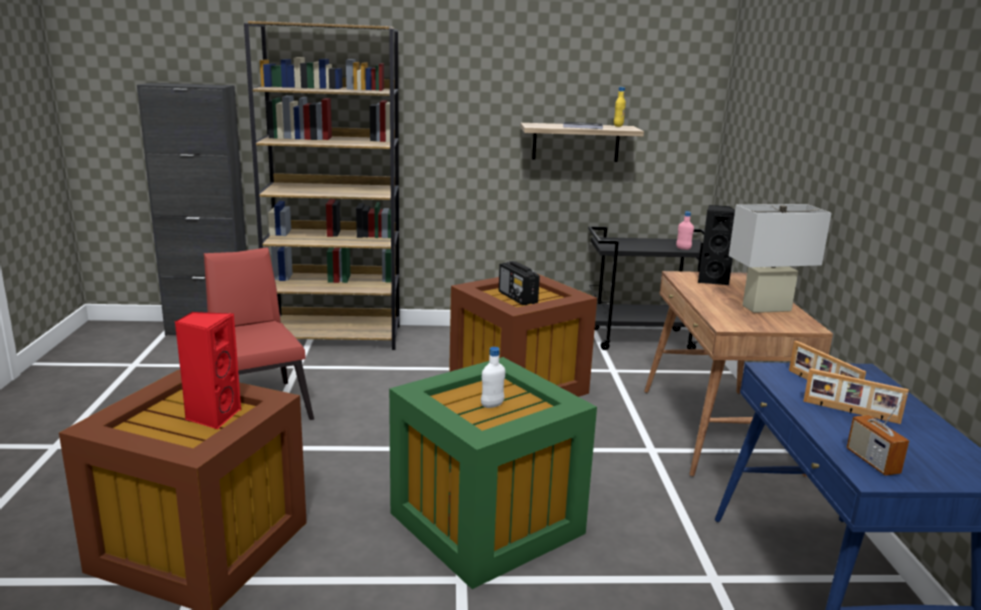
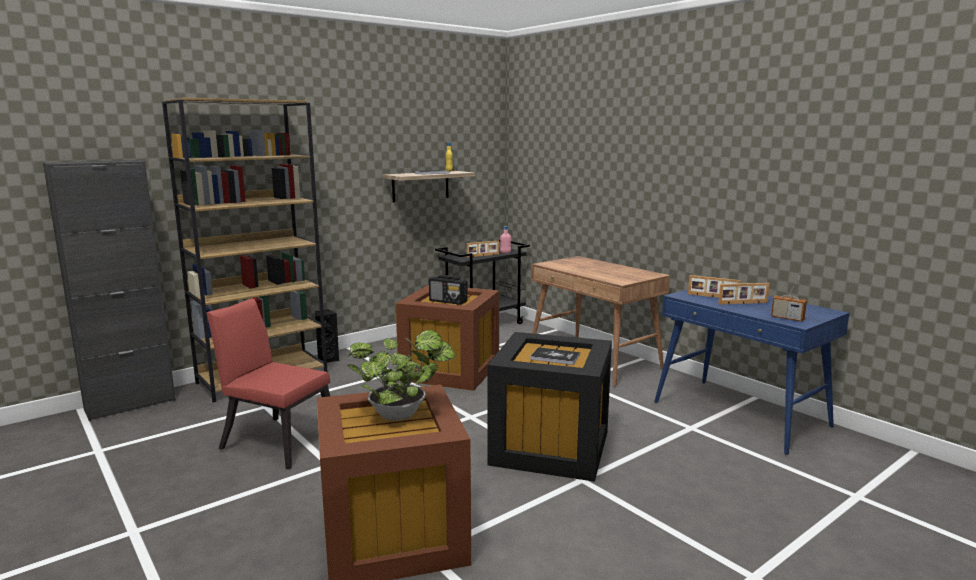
camera: 35 degrees left, 5 degrees down
red speaker [175,312,242,429] -> potted plant [346,330,455,421]
green storage box [389,357,597,589] -> black storage box [487,332,612,482]
white bottle [481,347,505,408] -> book [530,347,580,365]
black speaker [698,205,735,285] -> black speaker moved to [315,310,339,363]
white table lamp [729,204,831,313] -> none
none -> picture frame [467,241,499,257]

